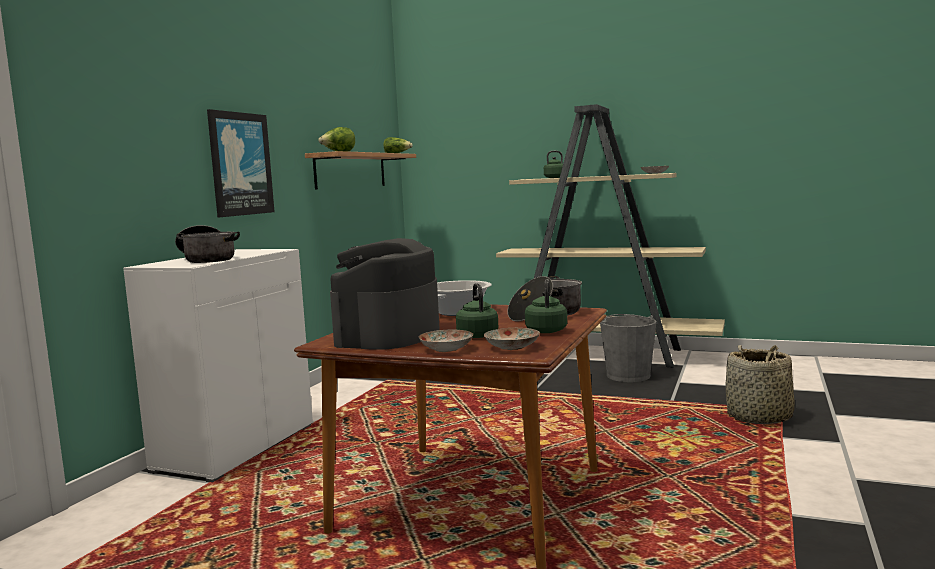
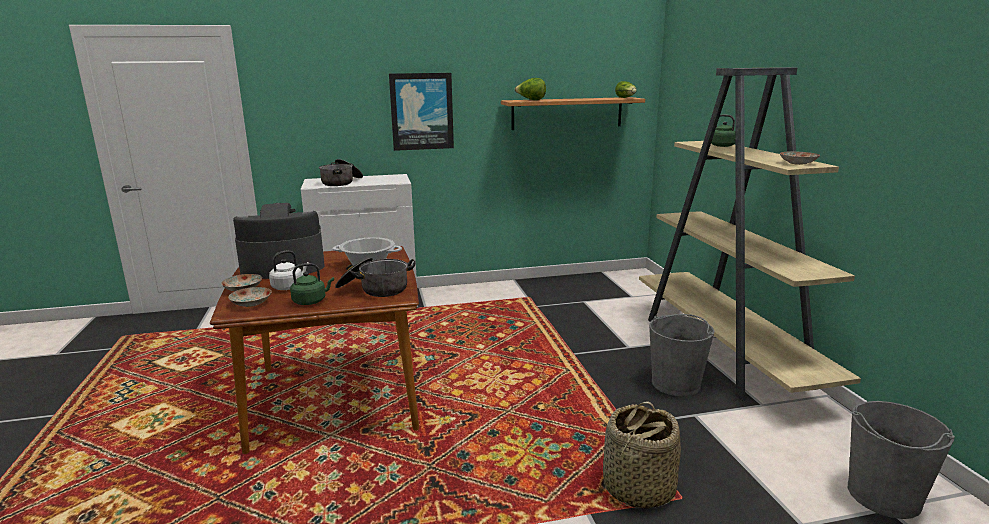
camera: 55 degrees right, 10 degrees up
green kettle [456,283,498,338] -> white kettle [269,250,309,290]
none -> grey bucket [848,401,955,519]

